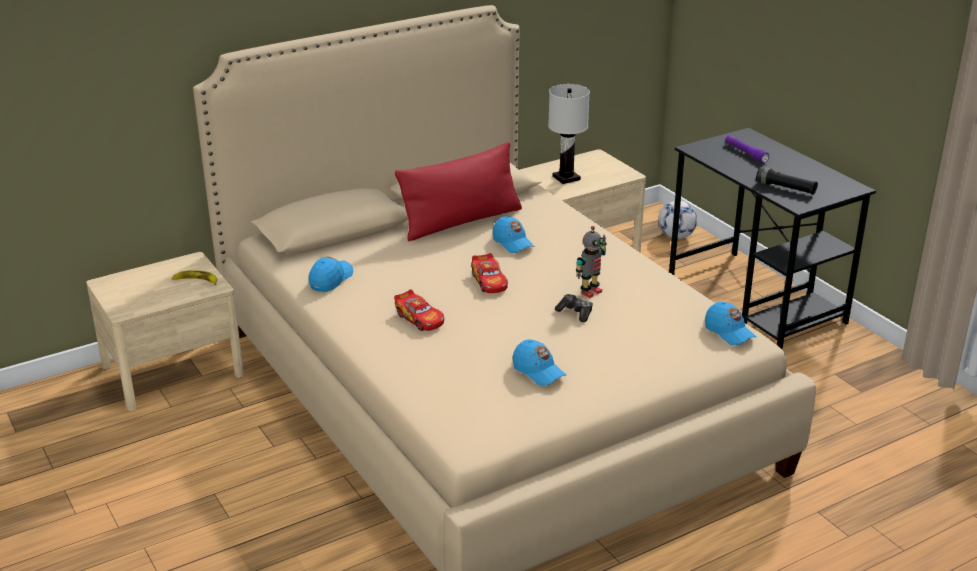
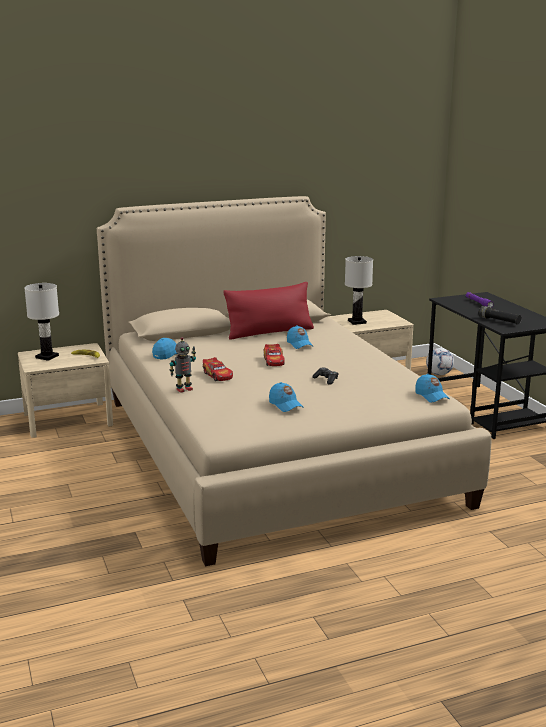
camera: 10 degrees right, 10 degrees down
toy robot [576,226,607,298] -> toy robot moved to [170,337,196,393]
none -> white table lamp [24,283,59,361]

